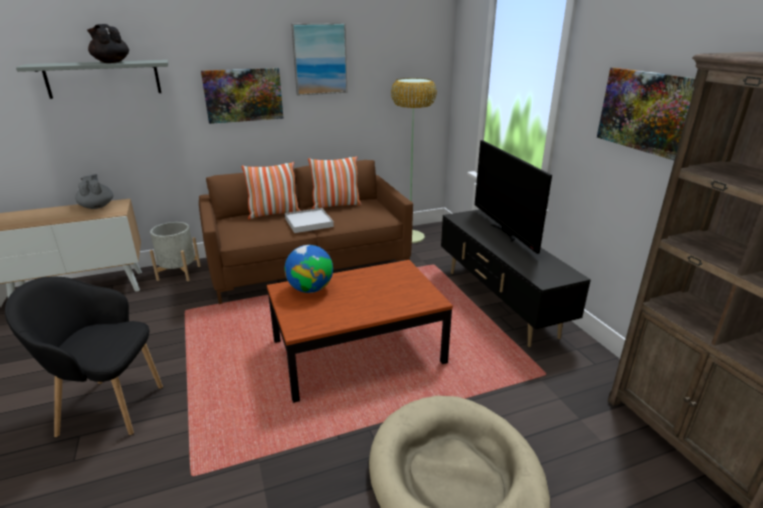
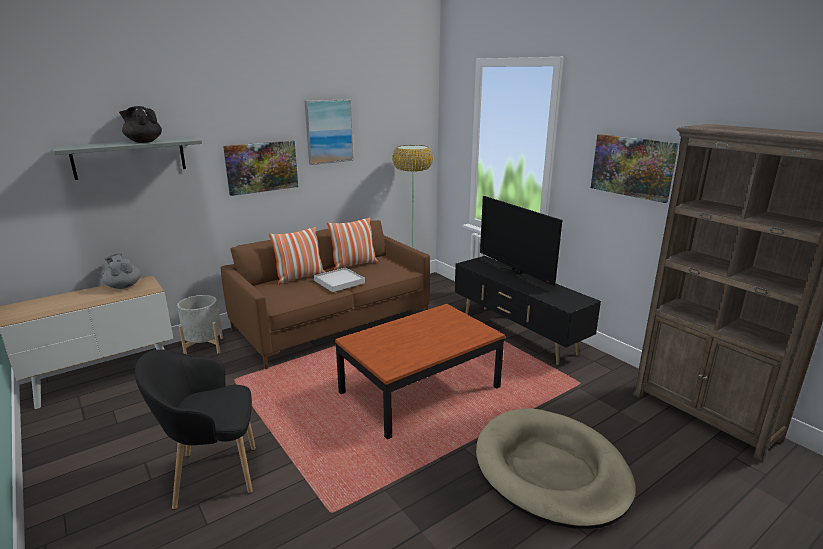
camera: 15 degrees left, 5 degrees down
globe [285,245,333,293] -> none

